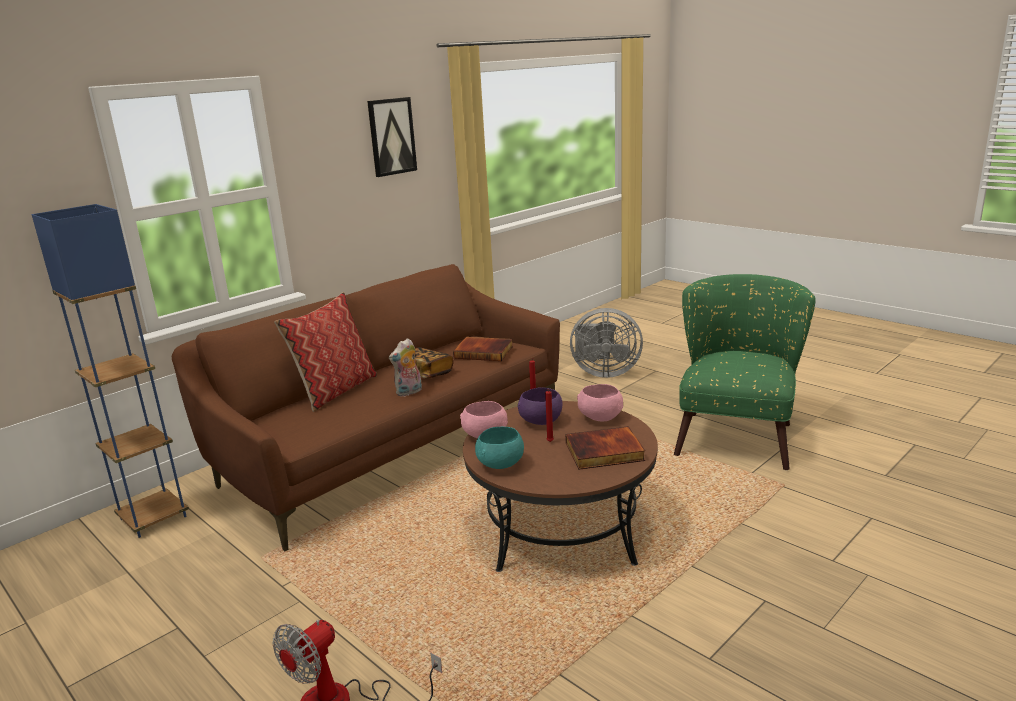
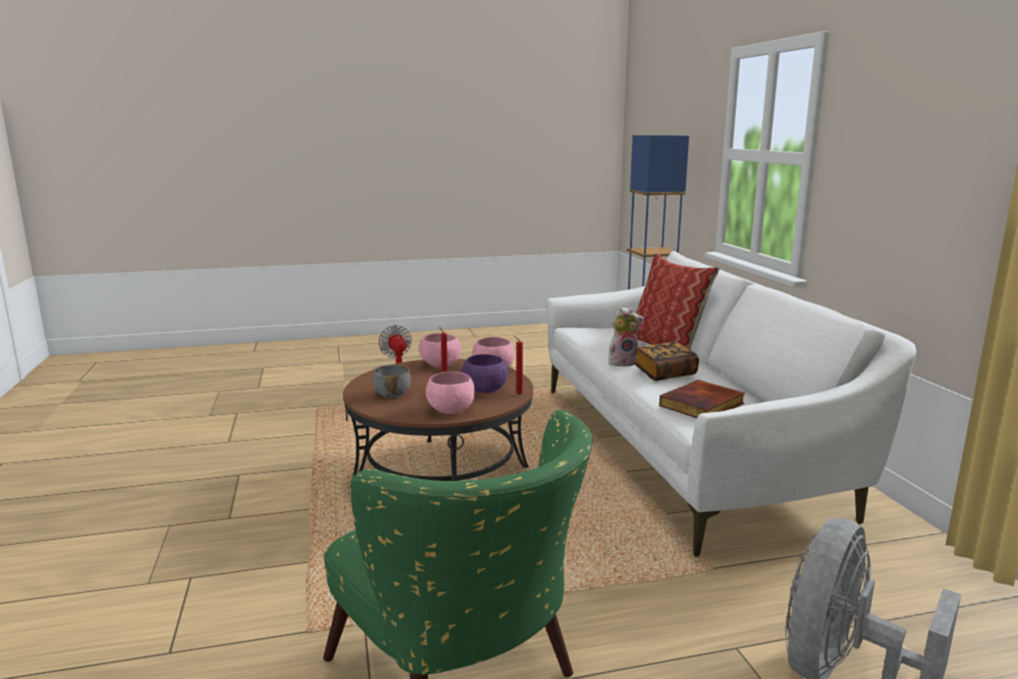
camera: 120 degrees right, 5 degrees down
brown sofa [172,264,560,551] -> white sofa [547,251,916,557]
picture [367,97,417,177] -> none
plush toy [389,338,422,397] -> plush toy turned 90 degrees clockwise [609,307,644,367]
turquoise bowl [475,427,524,469] -> pink bowl [419,333,461,367]
book [565,426,645,470] -> grey bowl [372,364,411,398]

